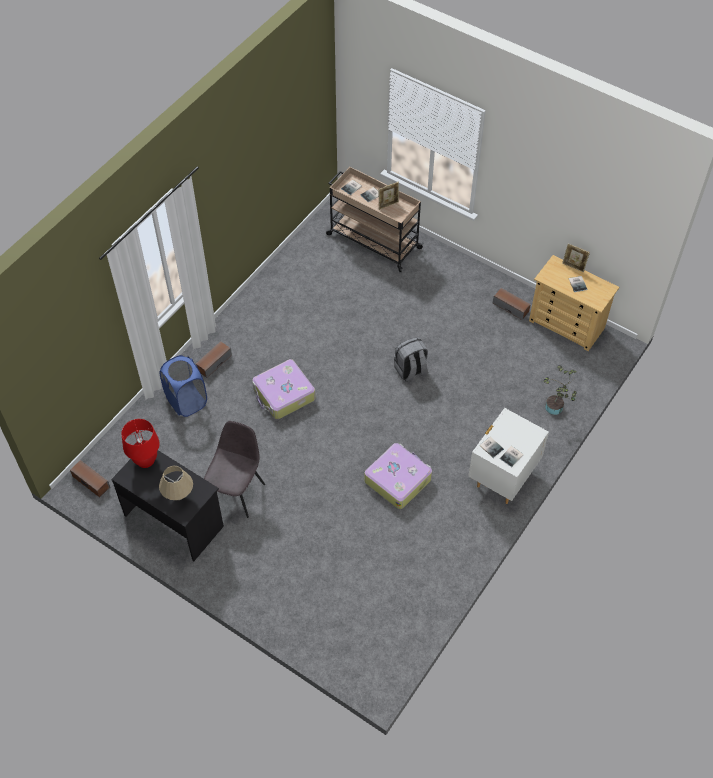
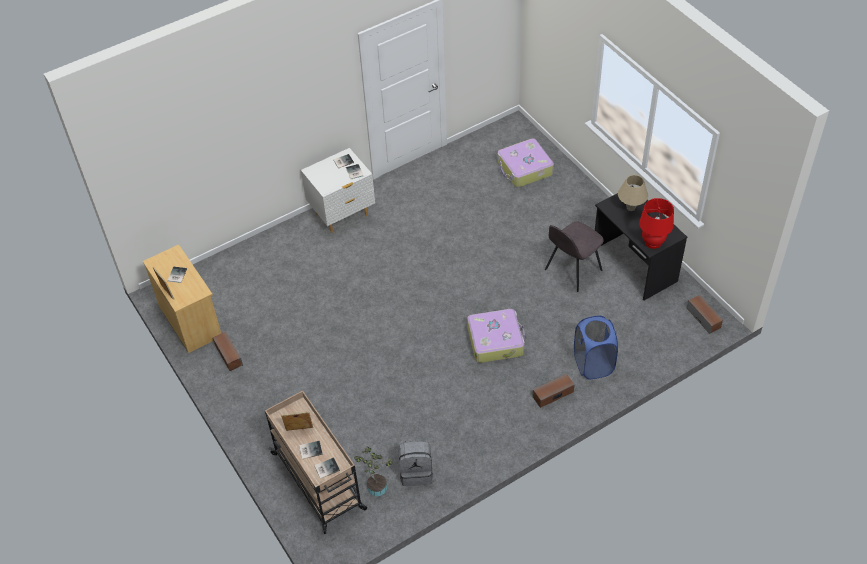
camera: 155 degrees left, 5 degrees down
suitcase [364,443,432,509] -> suitcase moved to [498,138,554,187]
grey backpack [394,337,428,381] -> grey backpack moved to [398,441,433,486]
potted plant [544,365,577,415] -> potted plant moved to [354,446,393,496]

